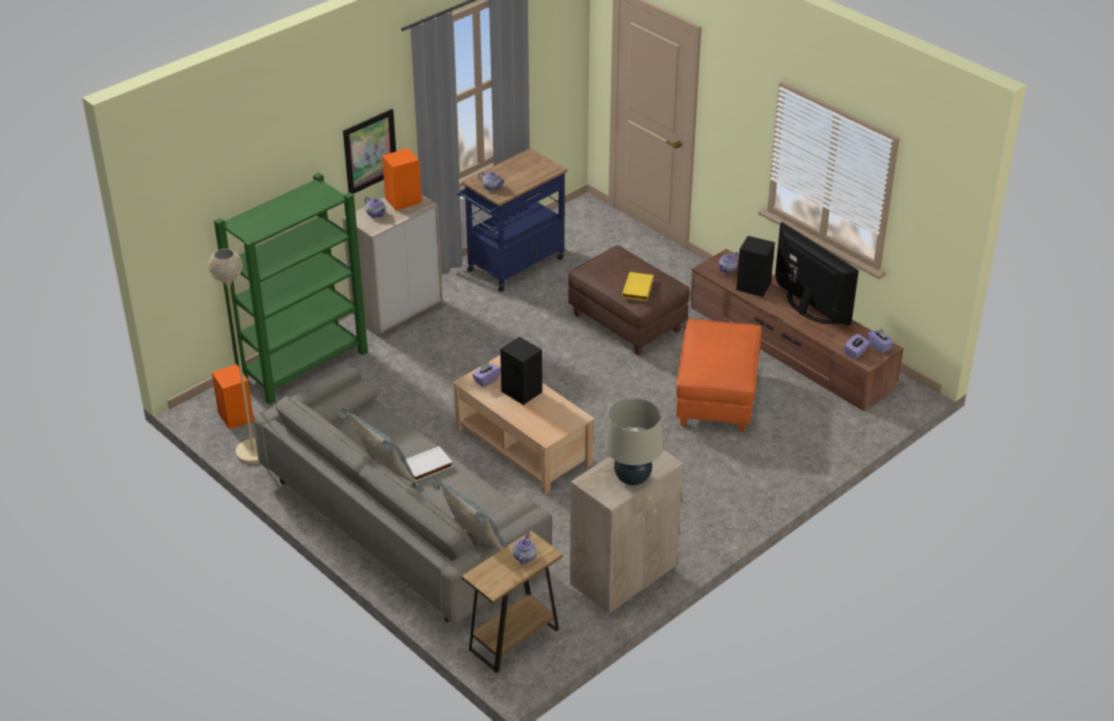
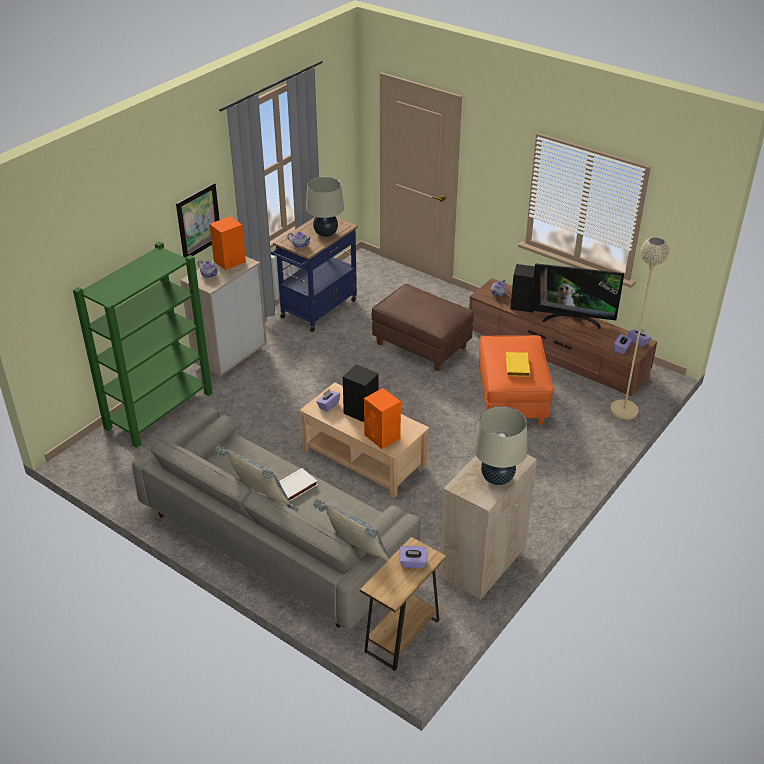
camera: 10 degrees left, 0 degrees up
beige floor lamp [208,249,259,464] -> beige floor lamp moved to [610,237,669,420]
orange speaker [212,364,254,430] -> orange speaker moved to [364,388,401,449]
teapot [513,533,537,564] -> purple tissue box [399,546,428,568]
yellow book [622,272,654,301] -> yellow book moved to [506,352,530,377]
television [775,222,859,326] -> television turned 150 degrees clockwise [530,263,624,329]
none -> beige table lamp [306,177,344,237]

